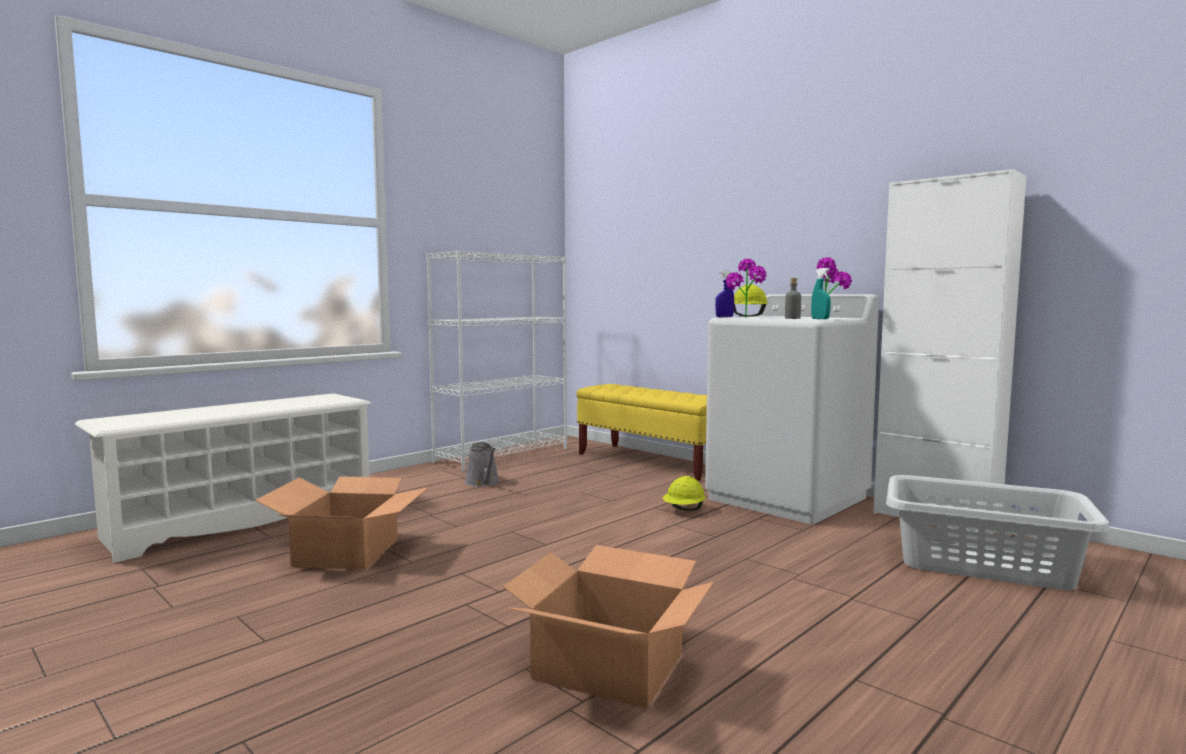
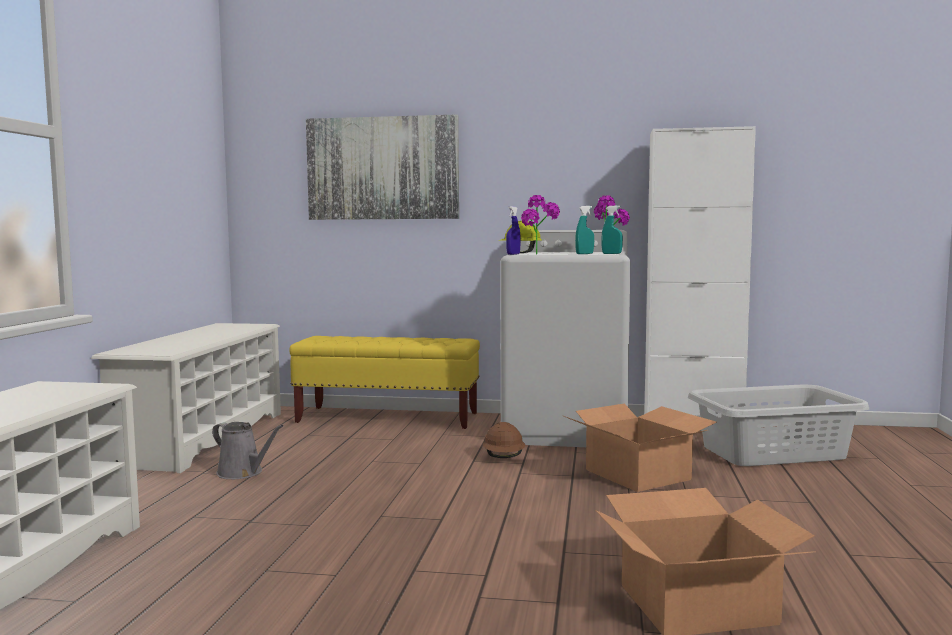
camera: 35 degrees left, 0 degrees up
cardboard box [255,476,427,570] -> cardboard box moved to [562,403,717,492]
white bookcase [426,251,567,471] -> white shoe rack [91,323,281,473]
yellow hard hat [663,476,706,511] -> brown hard hat [483,422,525,458]
grey bottle [785,278,801,319] -> turquoise spray bottle [575,206,594,254]
none -> picture [306,114,459,220]

